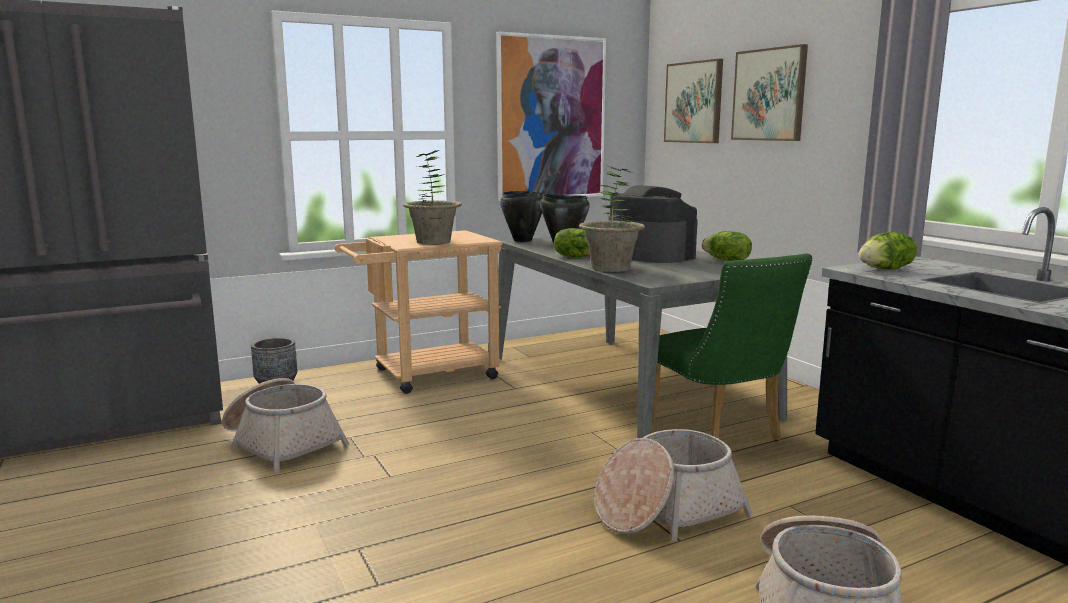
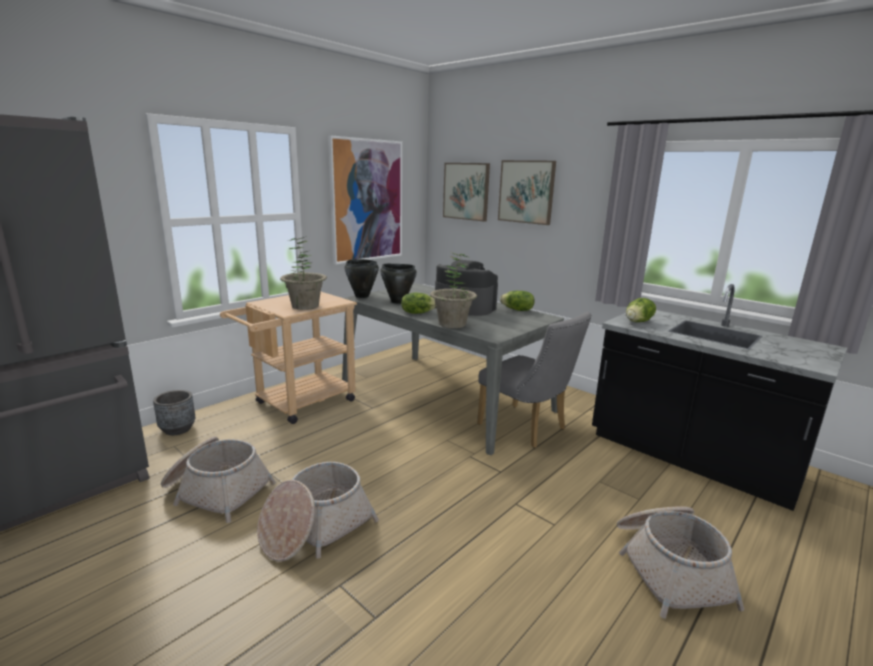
camera: 20 degrees left, 5 degrees up
basket [594,429,753,541] -> basket moved to [257,462,379,562]
green chair [652,254,813,441] -> grey chair [477,312,592,448]

